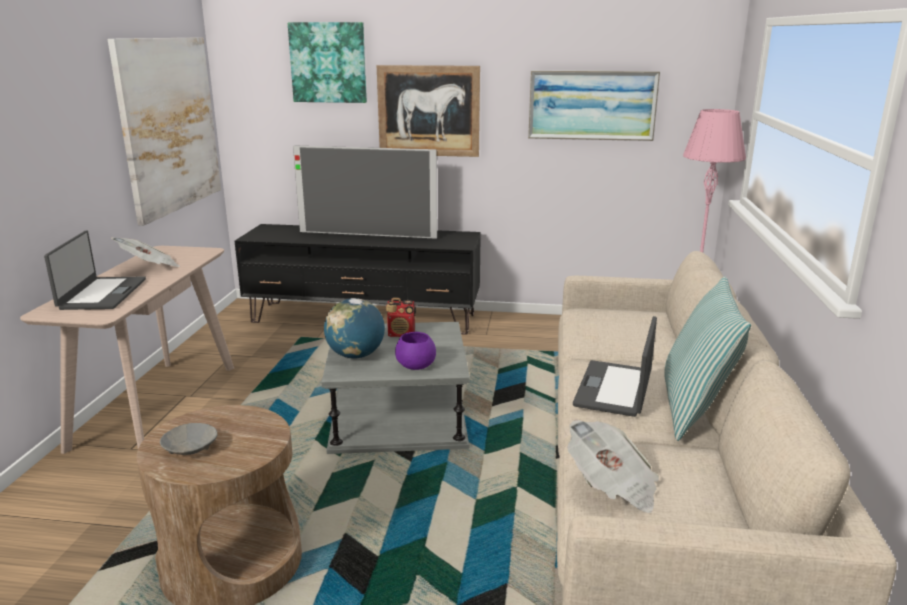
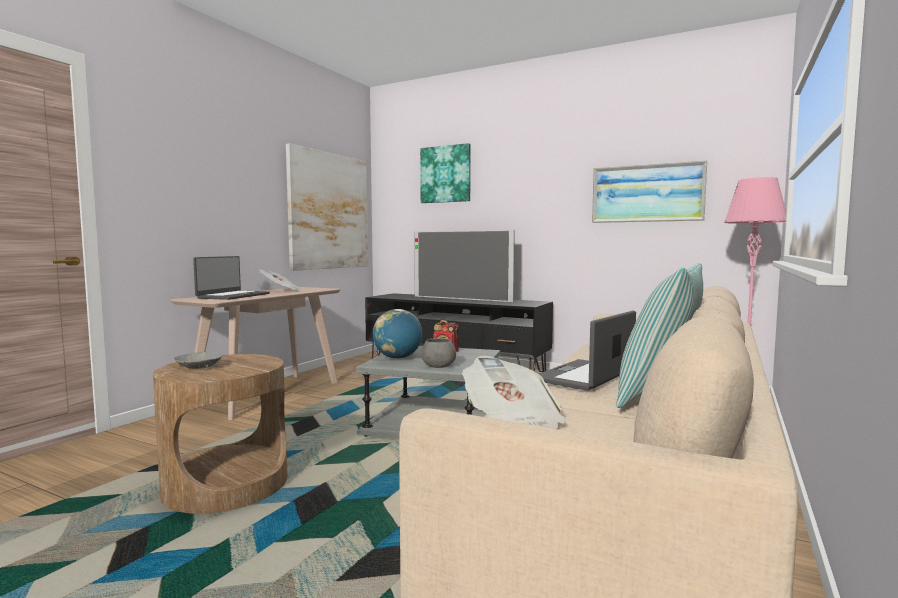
camera: 20 degrees right, 15 degrees down
picture [377,65,480,157] -> none
purple bowl [395,332,436,370] -> grey bowl [421,338,456,368]

